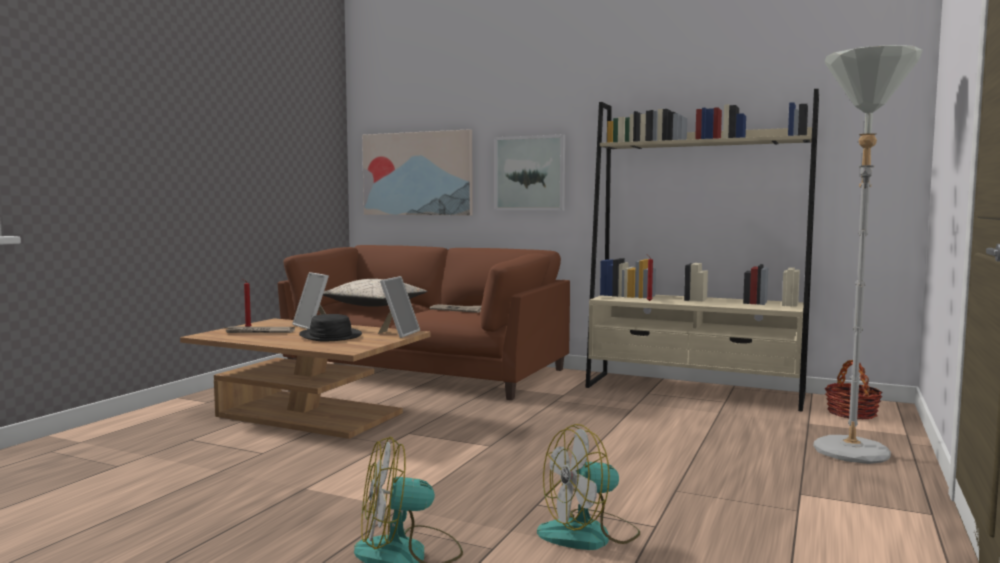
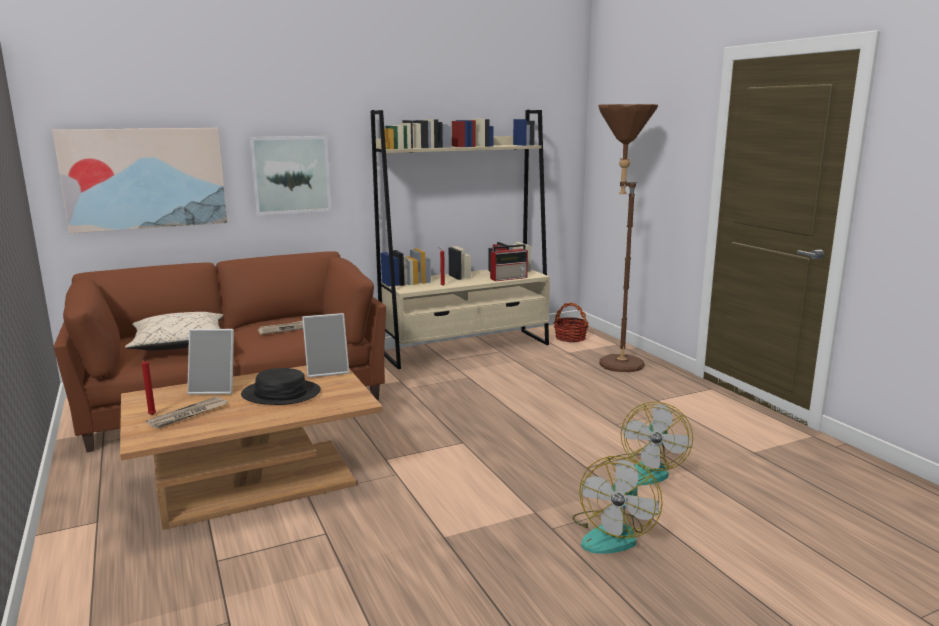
camera: 50 degrees left, 10 degrees up
picture frame [378,276,420,338] -> picture frame turned 105 degrees clockwise [302,313,349,378]
grey floor lamp [813,45,923,464] -> brown floor lamp [598,104,658,372]
none -> radio [490,244,528,281]

